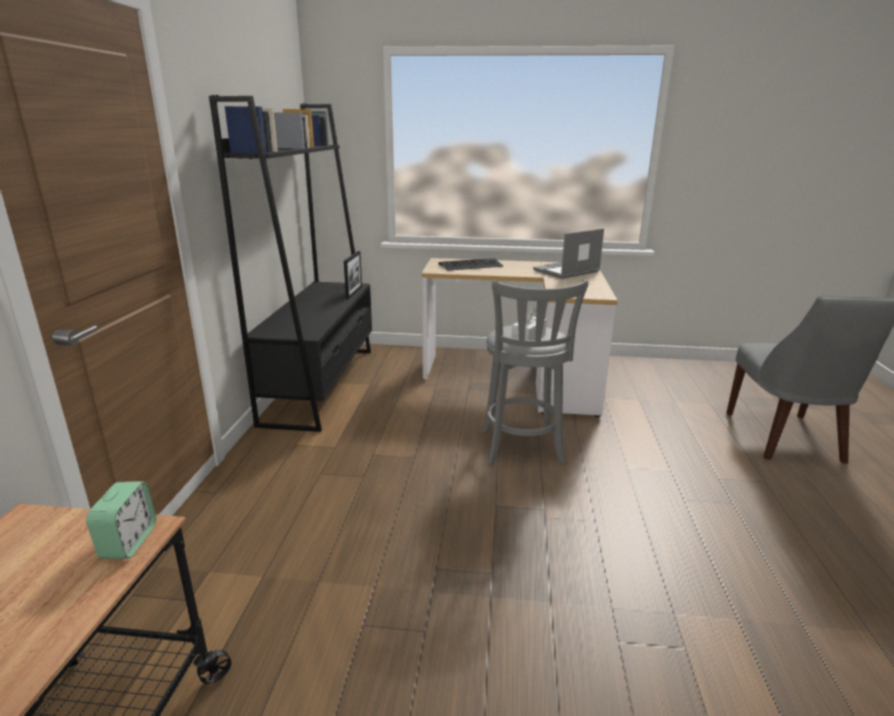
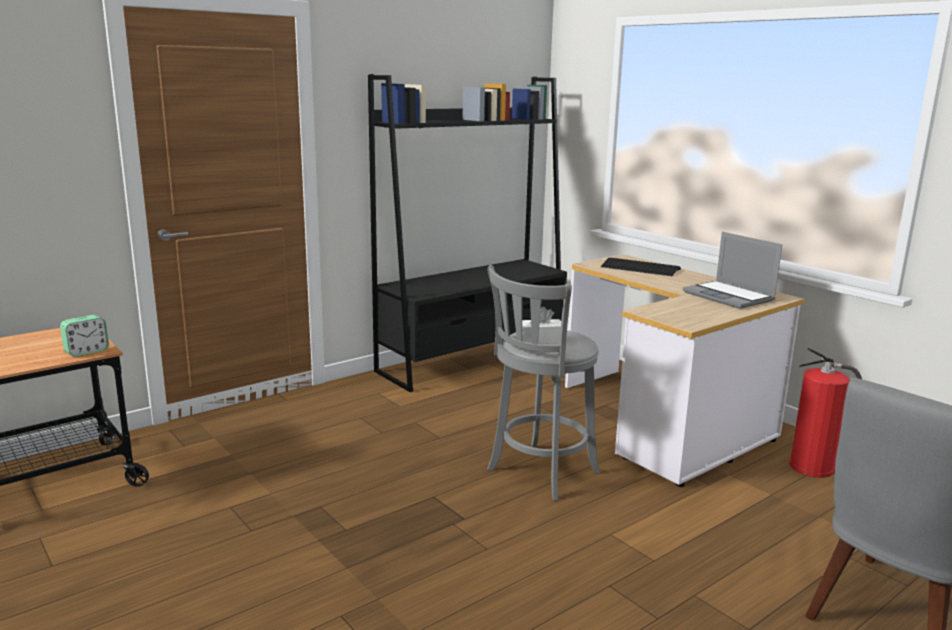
camera: 45 degrees right, 5 degrees down
picture frame [344,251,362,299] -> none
laptop [533,228,604,279] -> laptop turned 135 degrees counterclockwise [683,232,782,309]
none -> fire extinguisher [789,348,862,478]

